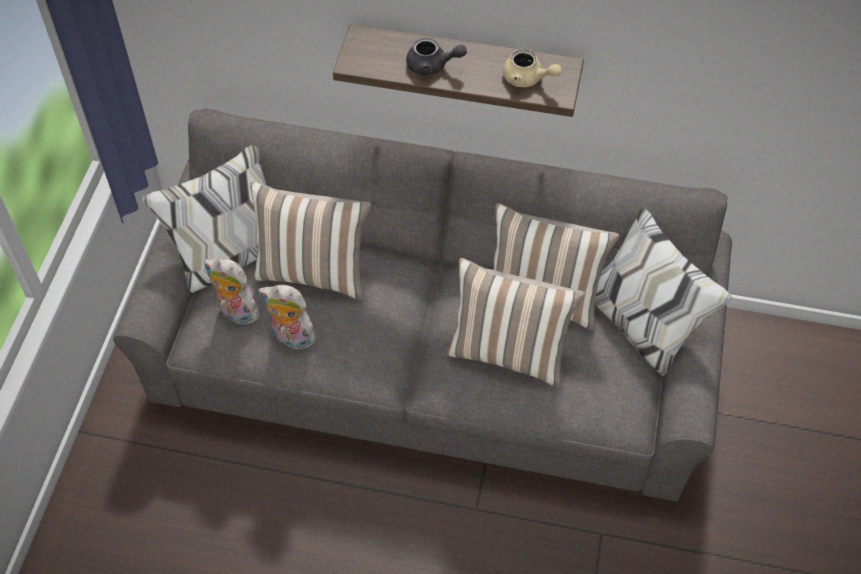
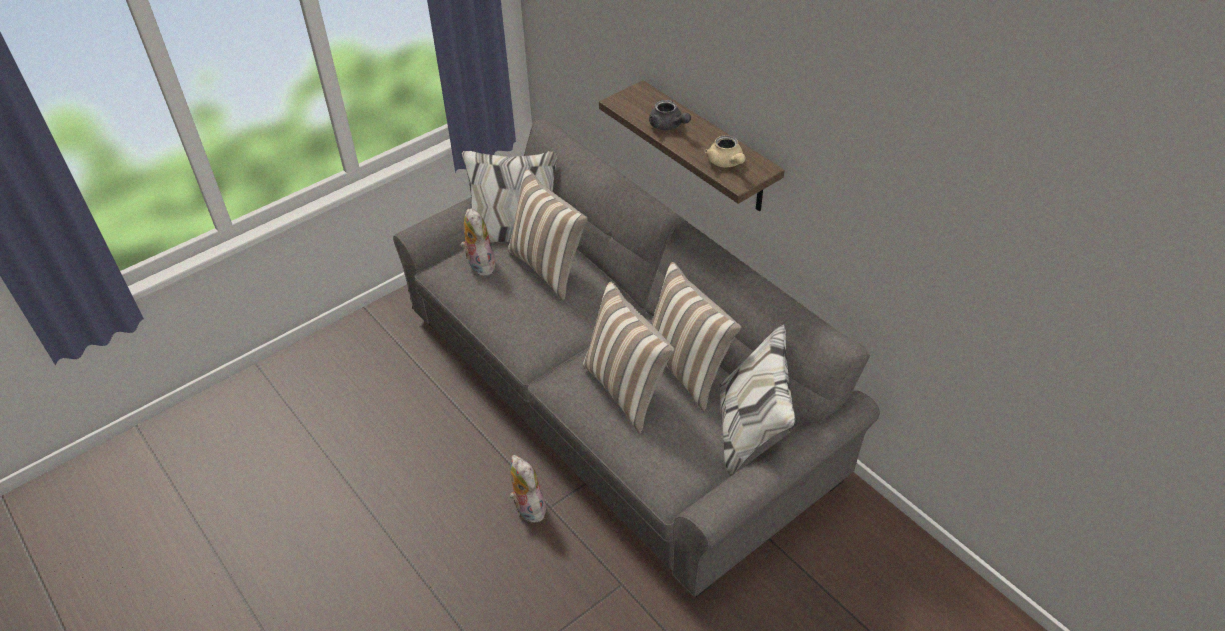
camera: 40 degrees right, 10 degrees down
plush toy [258,285,318,350] -> plush toy moved to [509,455,546,523]

